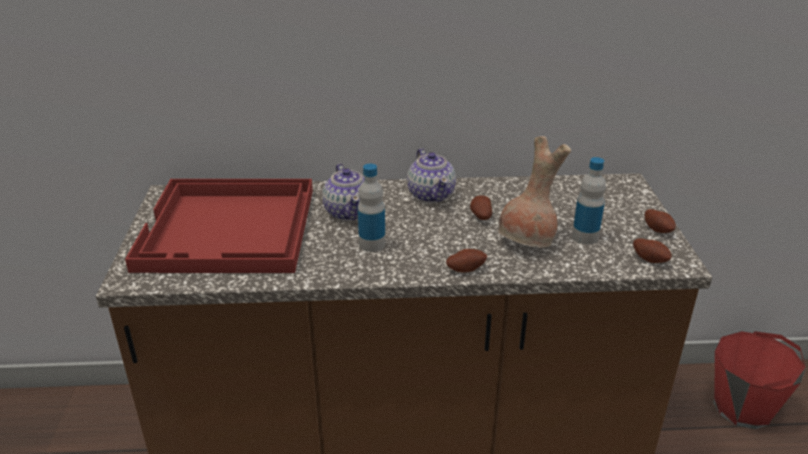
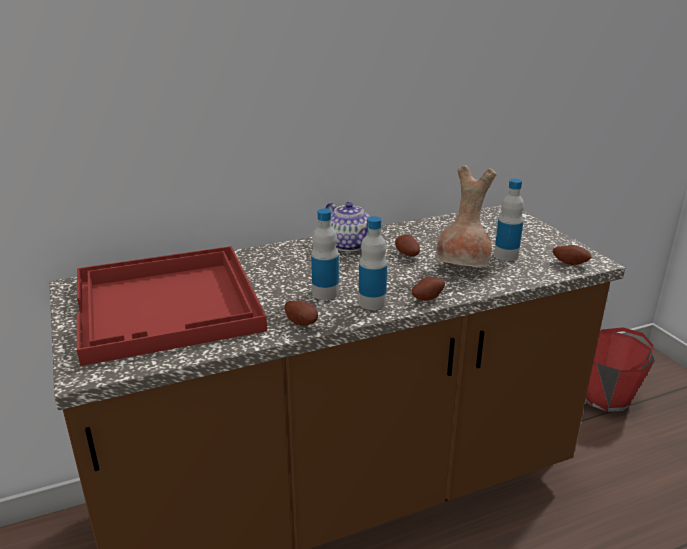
camera: 20 degrees left, 5 degrees down
teapot [322,164,364,221] -> none
potato [644,209,676,233] -> potato moved to [285,301,318,326]
none -> bottle [359,216,387,310]

